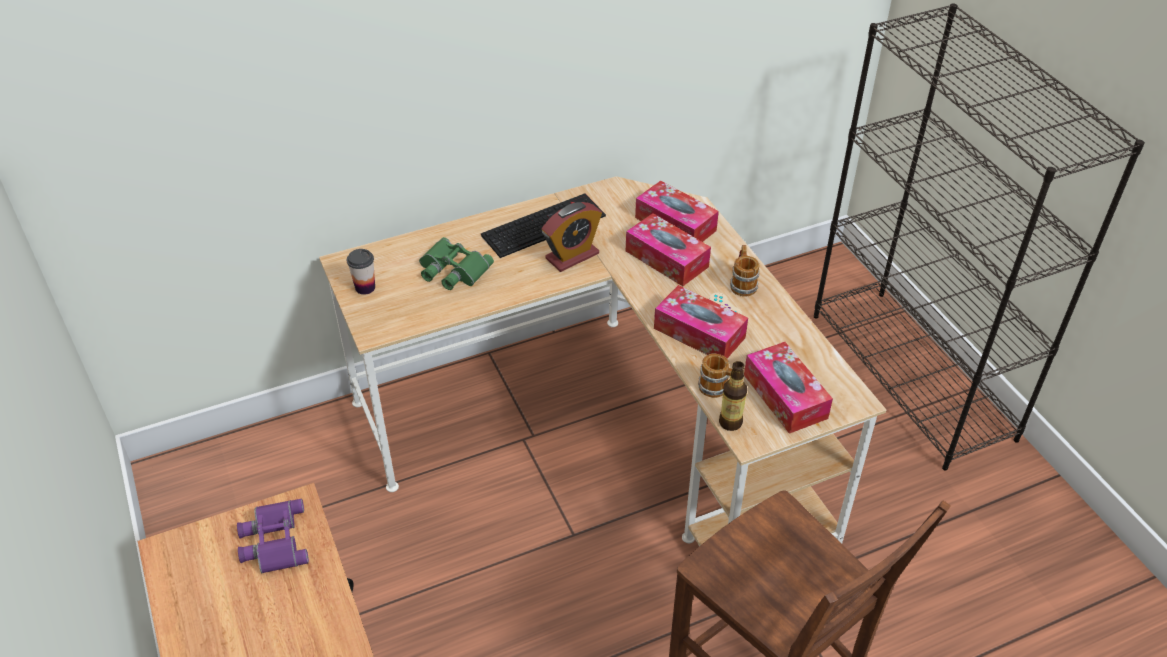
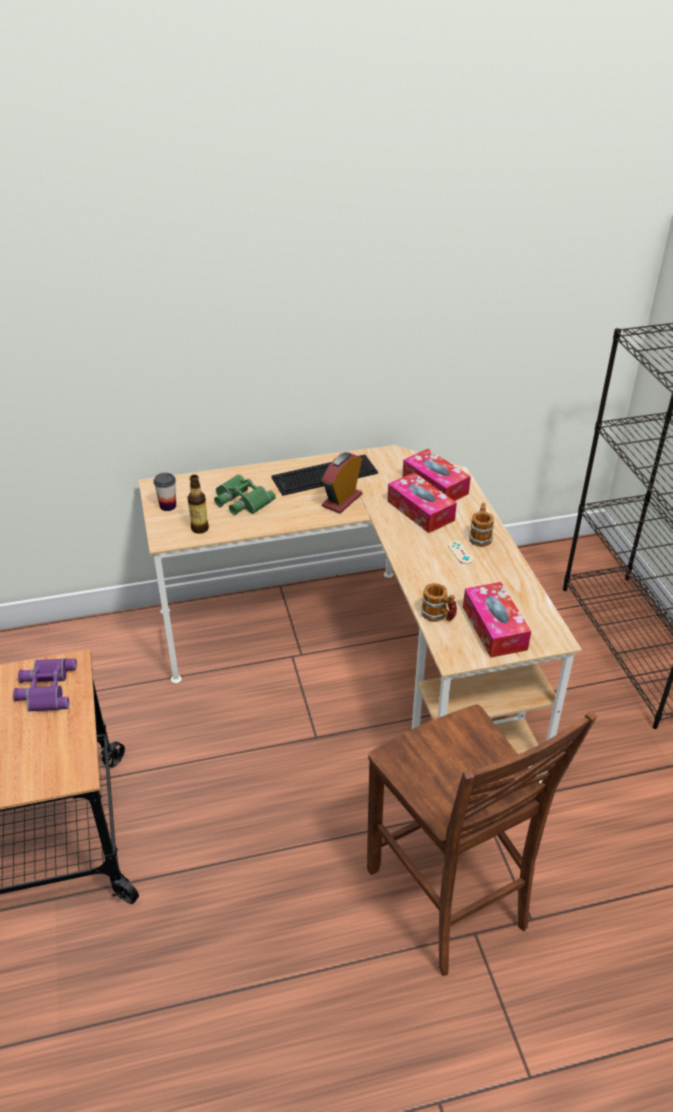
camera: 10 degrees right, 5 degrees down
alarm clock [542,202,602,272] -> alarm clock turned 150 degrees clockwise [322,452,362,514]
tissue box [654,285,748,358] -> none
bottle [719,361,747,431] -> bottle moved to [188,475,209,534]

